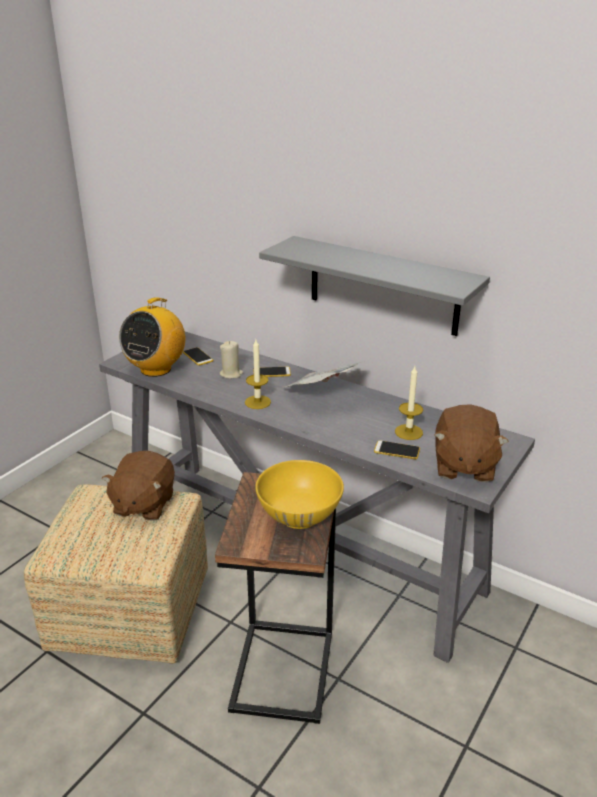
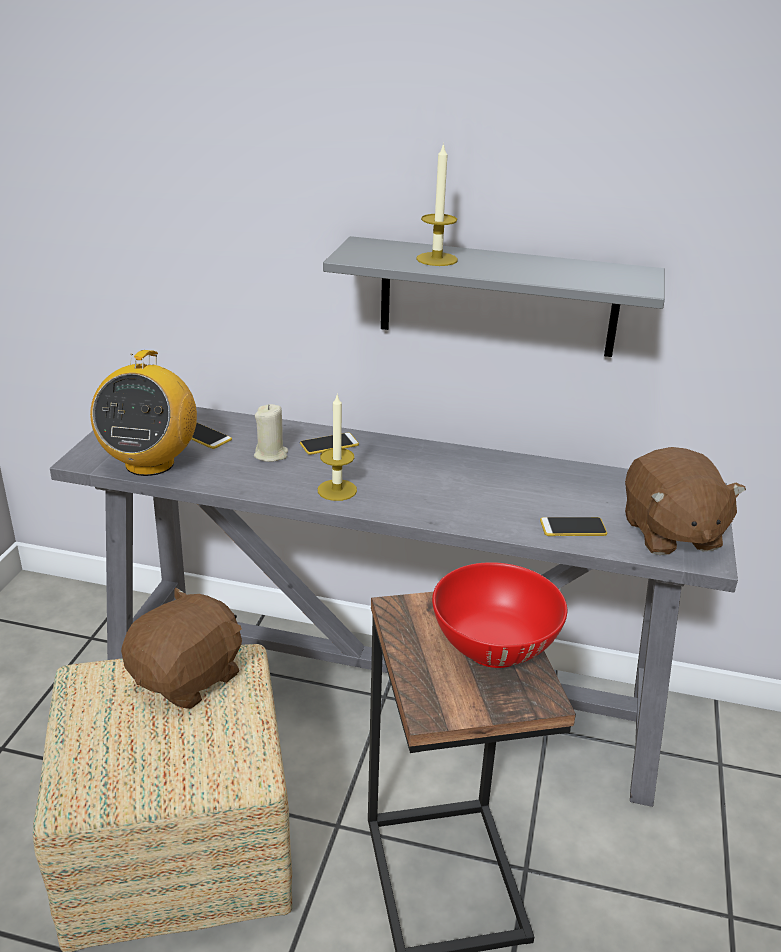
camera: 20 degrees left, 0 degrees up
brown plush toy [102,451,175,521] -> brown plush toy turned 135 degrees counterclockwise [121,587,242,709]
yellow bowl [255,460,344,529] -> red bowl [432,562,567,668]
newspaper [281,362,361,388] -> none
candle [395,367,423,440] -> candle moved to [416,143,458,266]

